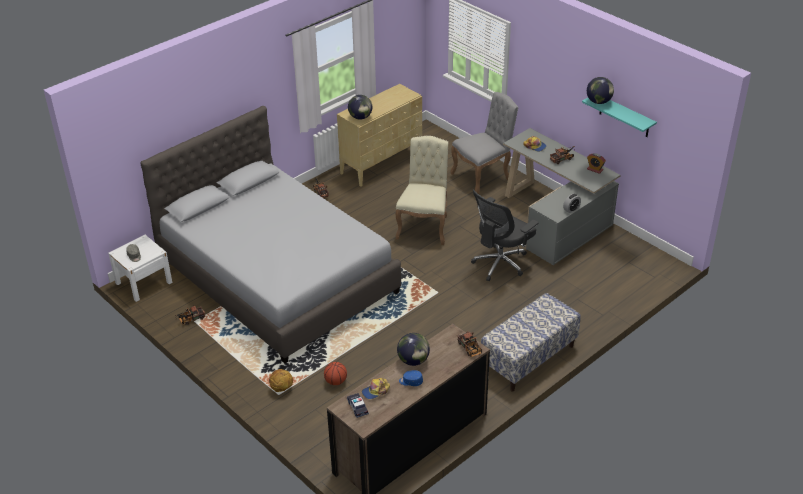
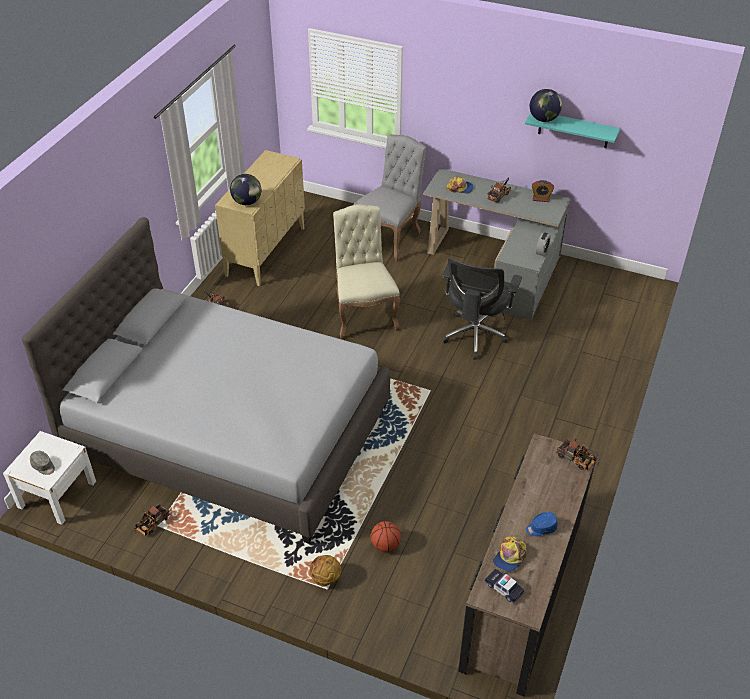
camera: 25 degrees left, 5 degrees up
globe [397,333,430,366] -> none
bench [481,293,581,392] -> none

